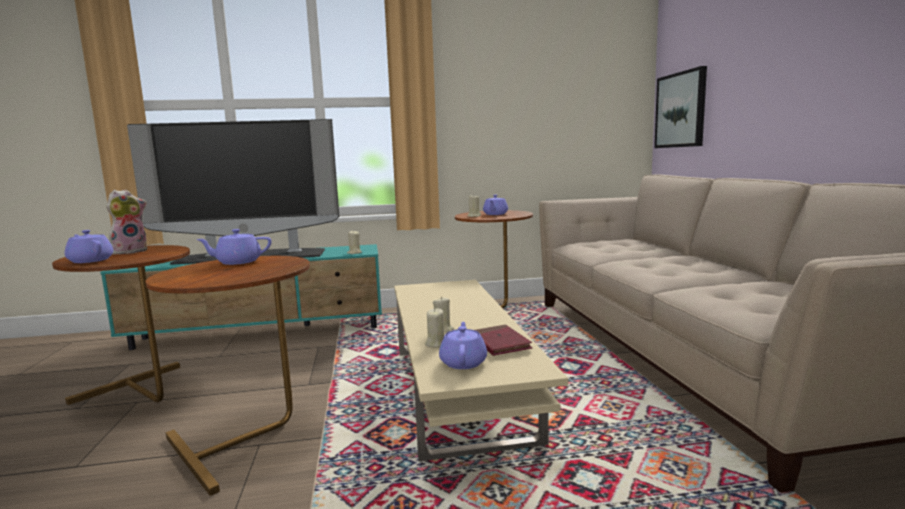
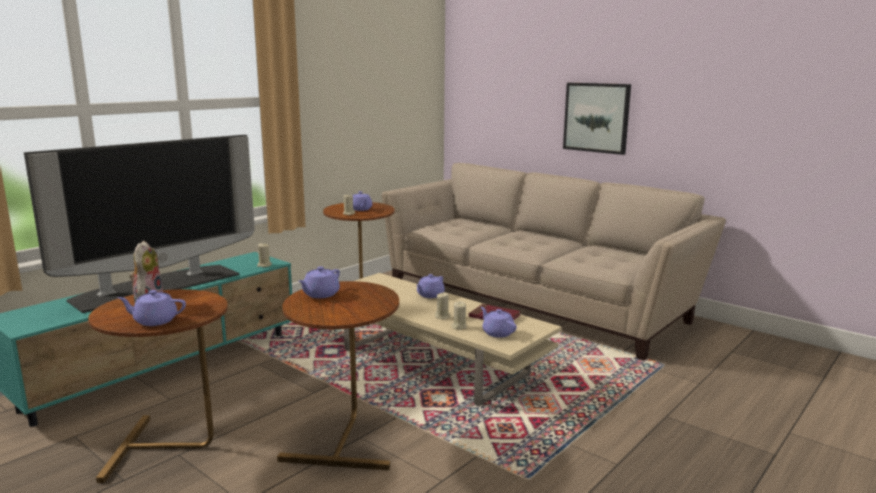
camera: 40 degrees left, 5 degrees up
picture [654,66,707,148] -> picture moved to [563,83,631,155]
none -> purple teapot [417,274,445,298]

